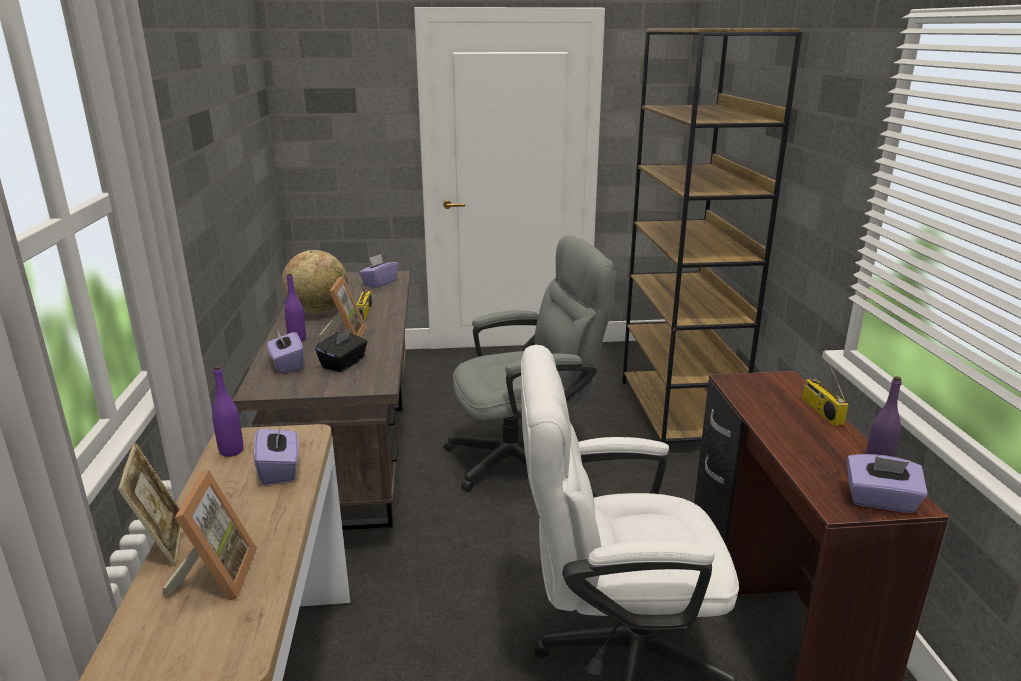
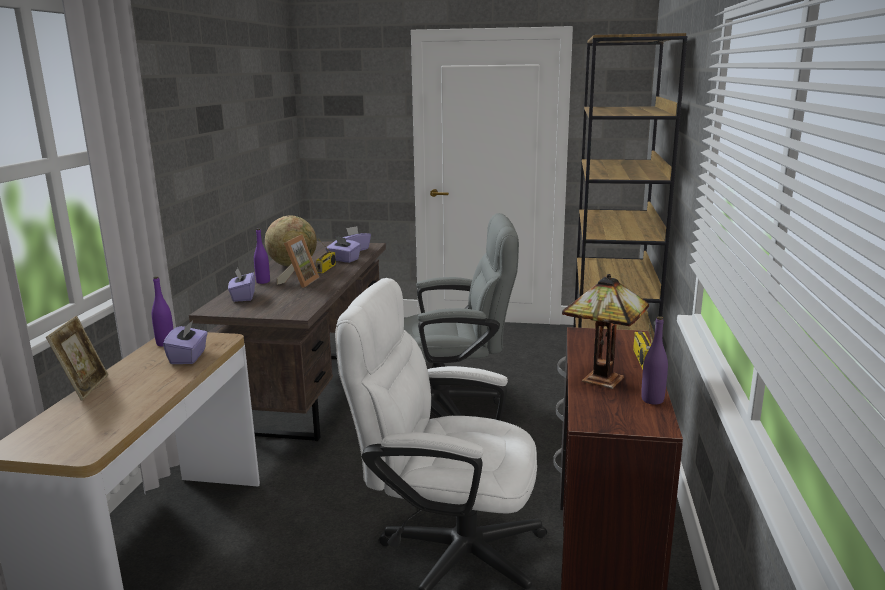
camera: 15 degrees right, 5 degrees down
picture frame [163,470,257,601] -> none
black tissue box [315,327,367,372] -> none
purple tissue box [847,454,928,513] -> purple tissue box moved to [326,236,361,263]
none -> table lamp [562,274,649,389]

